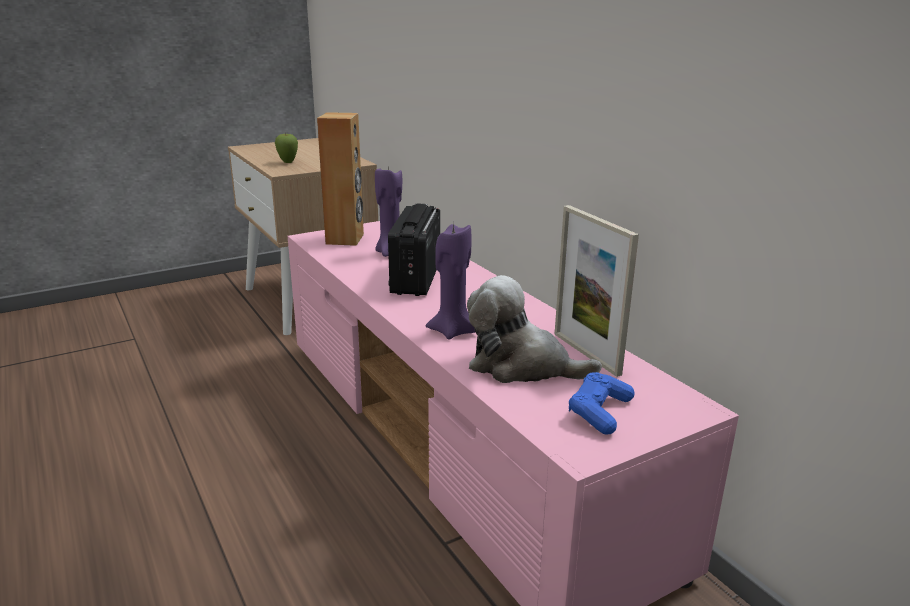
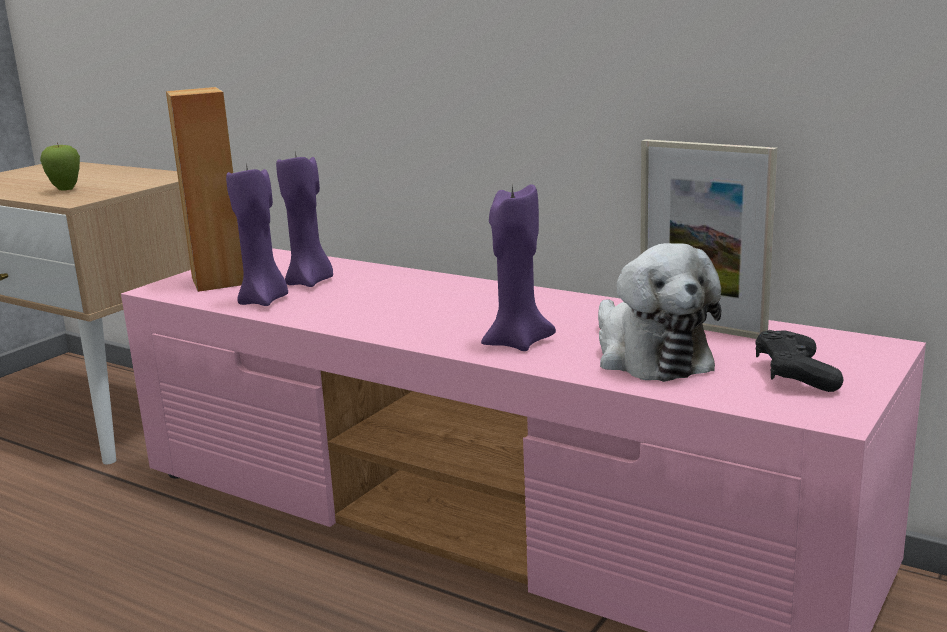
camera: 25 degrees left, 5 degrees down
radio [388,203,440,296] -> none
plush toy [467,275,602,383] -> plush toy turned 105 degrees counterclockwise [598,243,721,382]
blue game controller [569,372,635,435] -> black game controller [755,330,843,392]
none -> purple candle [226,164,288,306]

